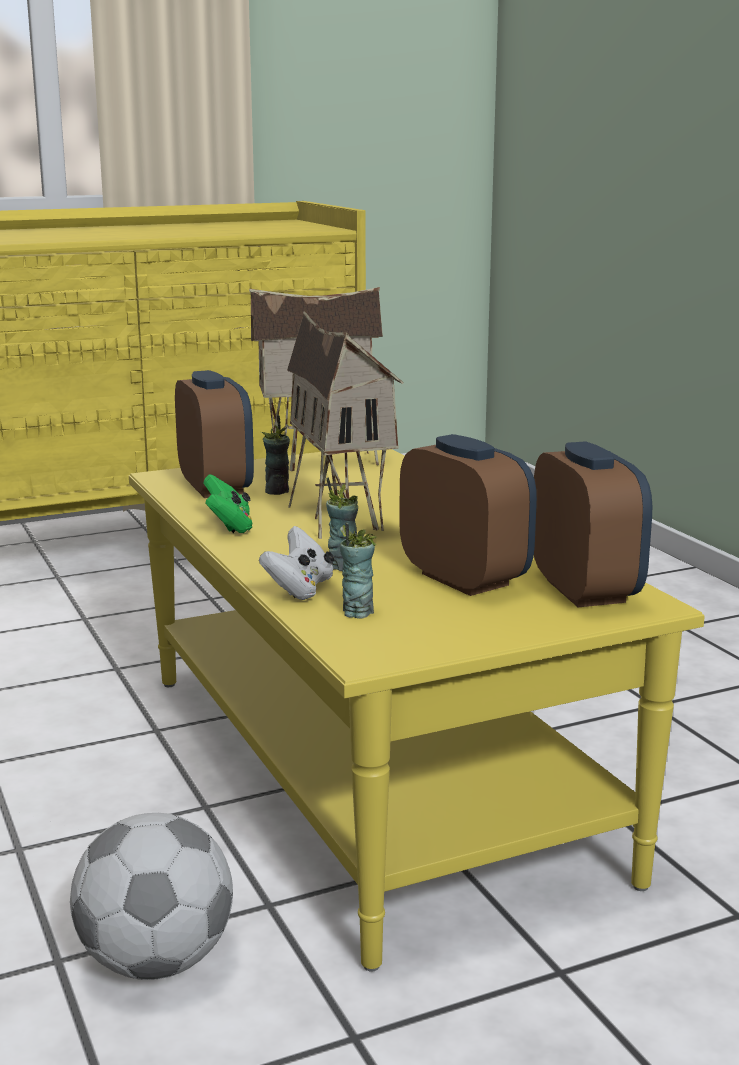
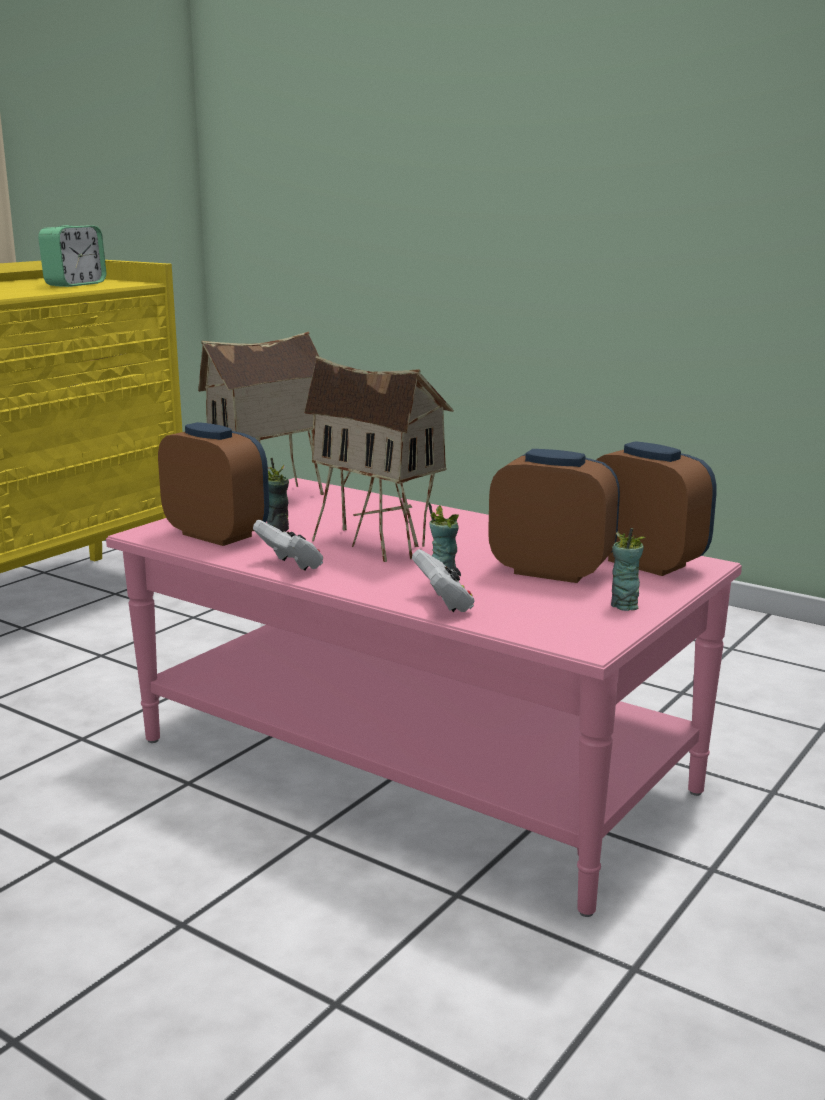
camera: 30 degrees left, 0 degrees up
football [70,813,233,980] -> none
yellow coffee table [129,449,705,972] -> pink coffee table [106,478,742,917]
green game controller [204,475,252,533] -> white game controller [253,520,323,571]
cup [340,523,376,618] -> cup moved to [611,528,645,611]
none -> alarm clock [38,225,106,287]

